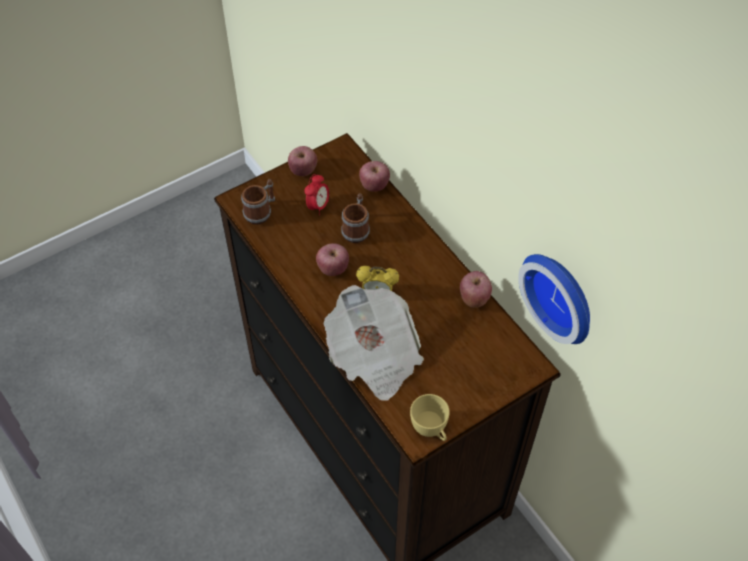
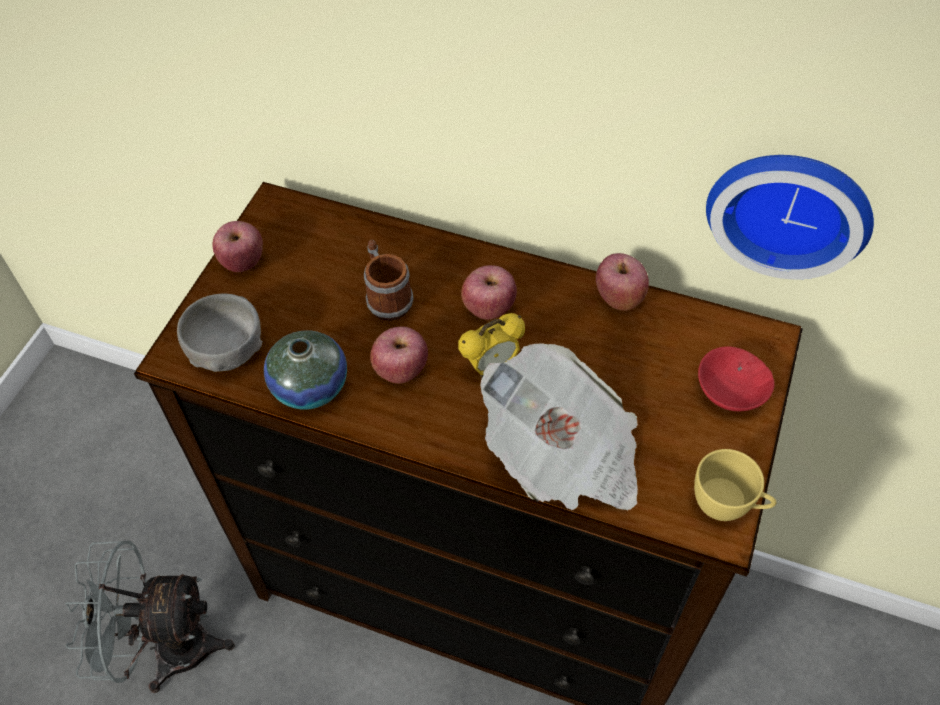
camera: 35 degrees left, 0 degrees up
mug [241,179,275,225] -> grey bowl [177,294,263,372]
alarm clock [304,174,329,215] -> none
apple [359,161,390,192] -> apple moved to [461,265,517,320]
none -> grey fan [65,541,235,693]
none -> vase [264,330,347,410]
none -> red bowl [698,347,774,411]

